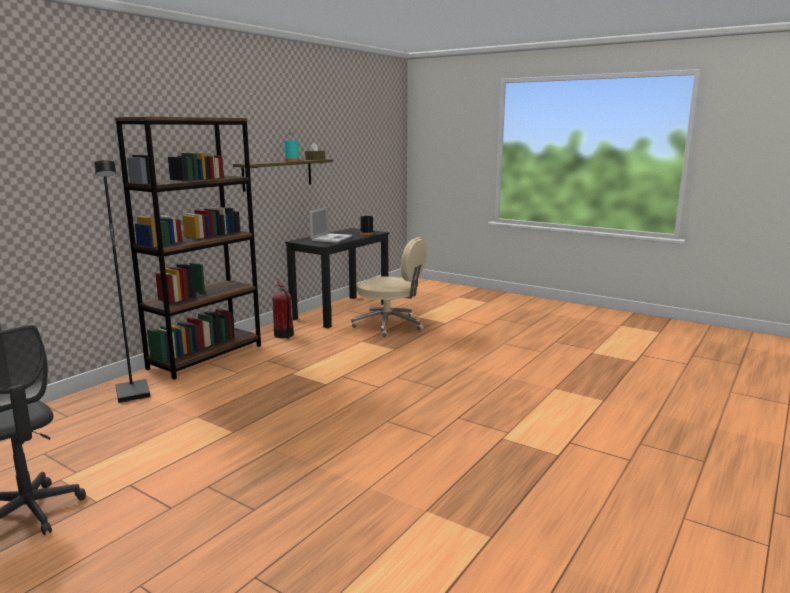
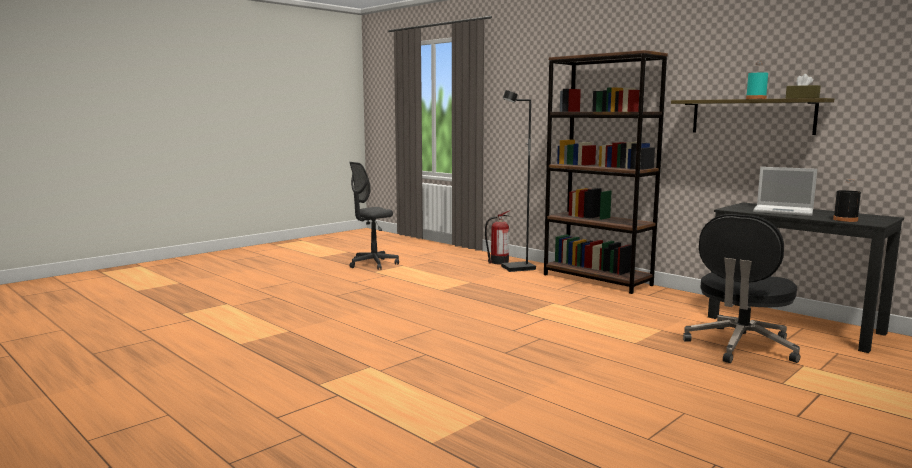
camera: 100 degrees right, 5 degrees down
fire extinguisher [273,279,294,339] -> fire extinguisher moved to [485,210,511,264]
beige office chair [351,237,427,337] -> black office chair [683,214,800,363]

